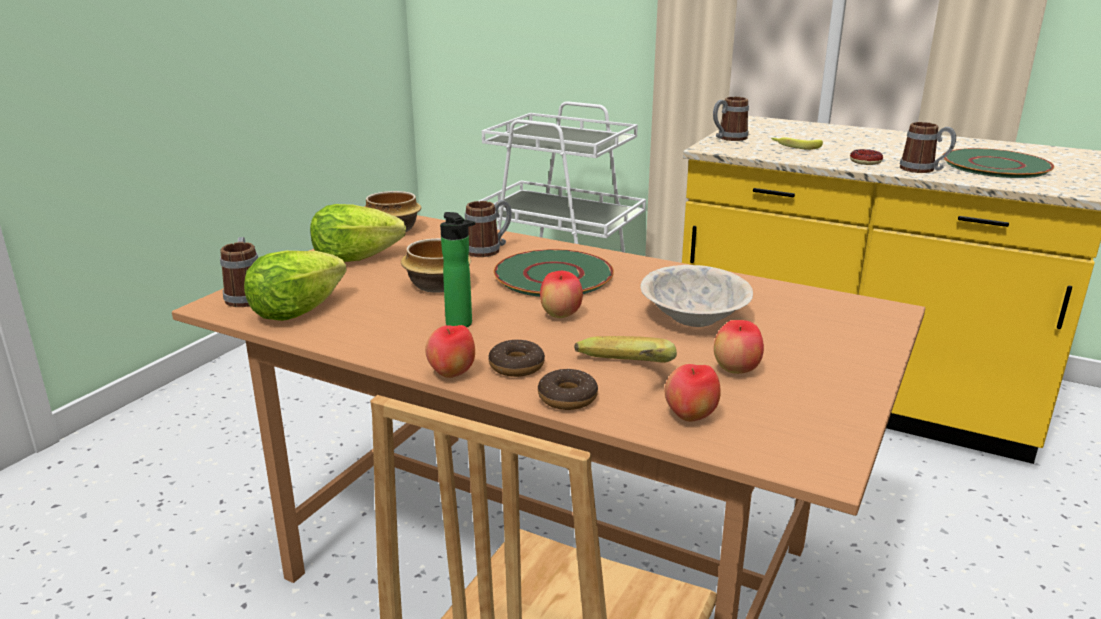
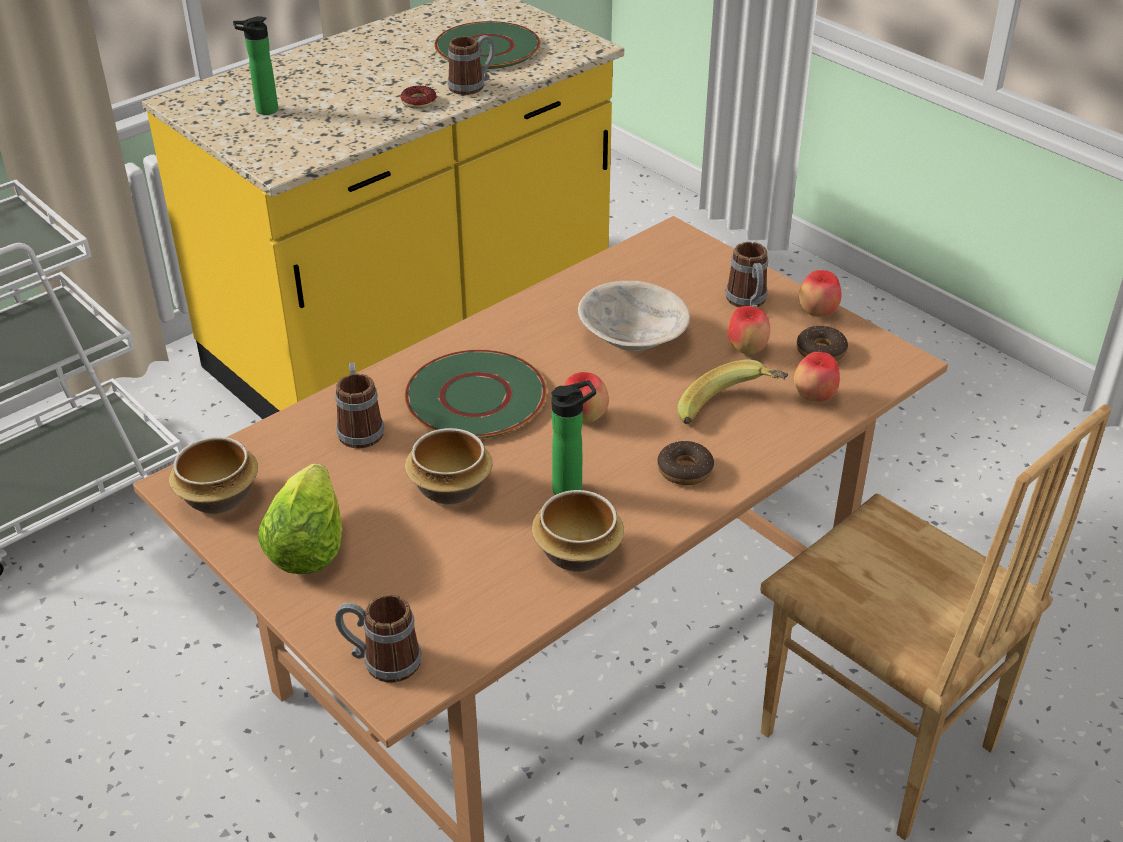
camera: 70 degrees left, 15 degrees up
lettuce [244,251,347,321] -> none
apple [425,325,475,378] -> apple moved to [799,270,842,317]
donut [538,369,598,410] -> donut moved to [797,326,848,361]
mug [713,97,749,141] -> mug moved to [725,242,768,308]
banana [771,137,823,150] -> none
none -> bottle [233,16,278,115]
none -> bowl [532,490,624,572]

